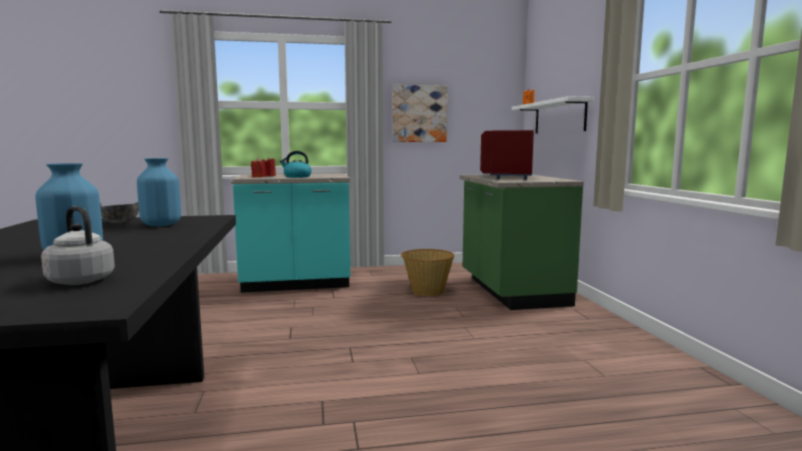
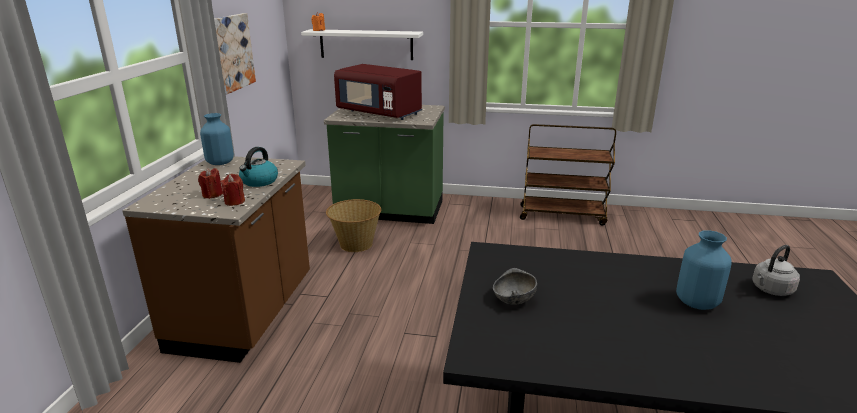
camera: 70 degrees left, 15 degrees up
blue vase [137,158,181,226] -> blue vase moved to [200,113,234,165]
turquoise counter [231,173,350,293] -> brown counter [122,156,310,363]
none -> brown cart [520,124,616,226]

